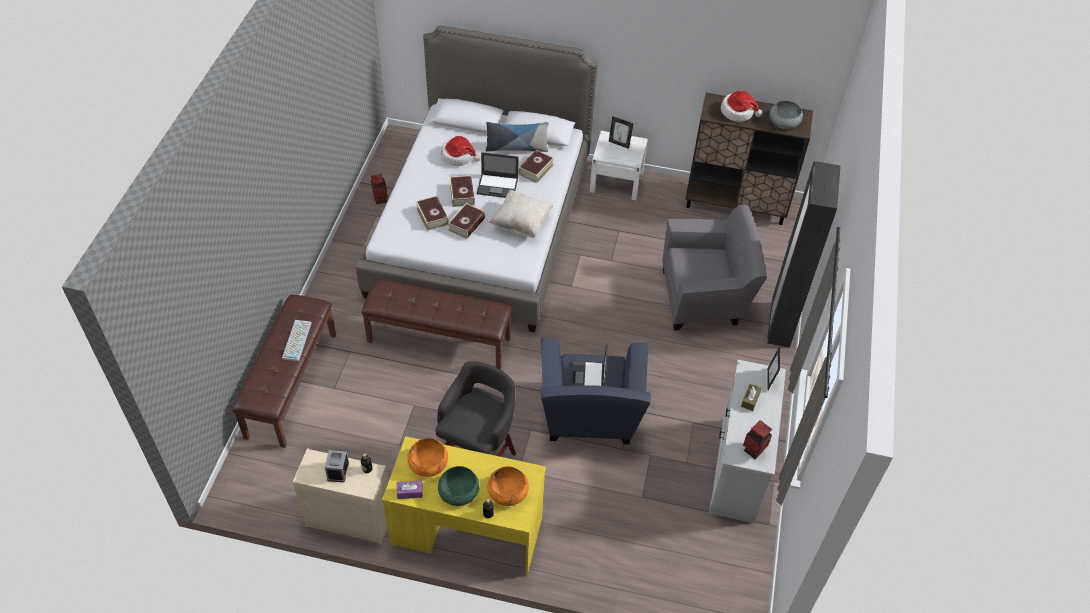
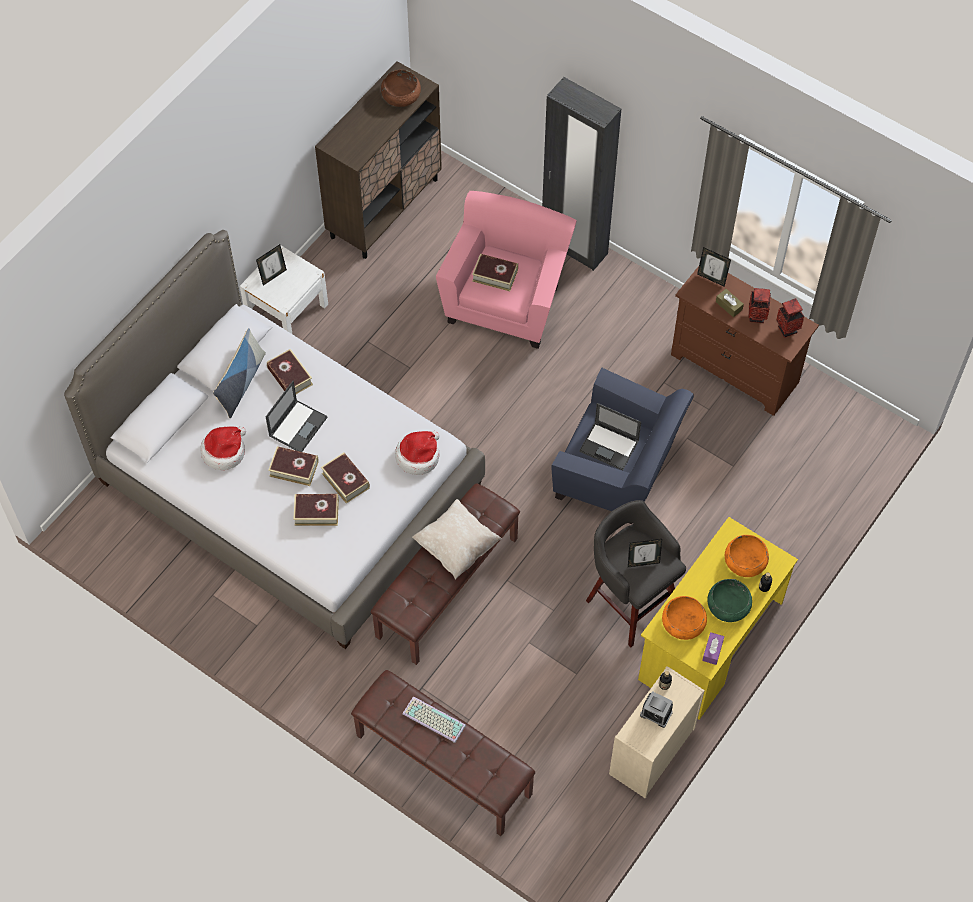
camera: 65 degrees left, 10 degrees up
vase [371,174,388,204] -> vase moved to [749,288,771,323]
beige pillow [489,190,554,237] -> beige pillow moved to [412,499,502,580]
grey armchair [662,205,767,330] -> pink armchair [436,191,576,349]
white dresser [709,360,786,523] -> brown dresser [671,266,819,416]
hat [721,91,763,122] -> hat moved to [395,431,440,475]
grey bowl [769,100,803,129] -> brown bowl [381,70,421,107]
none -> book [472,254,518,291]
none -> picture frame [628,539,662,567]

